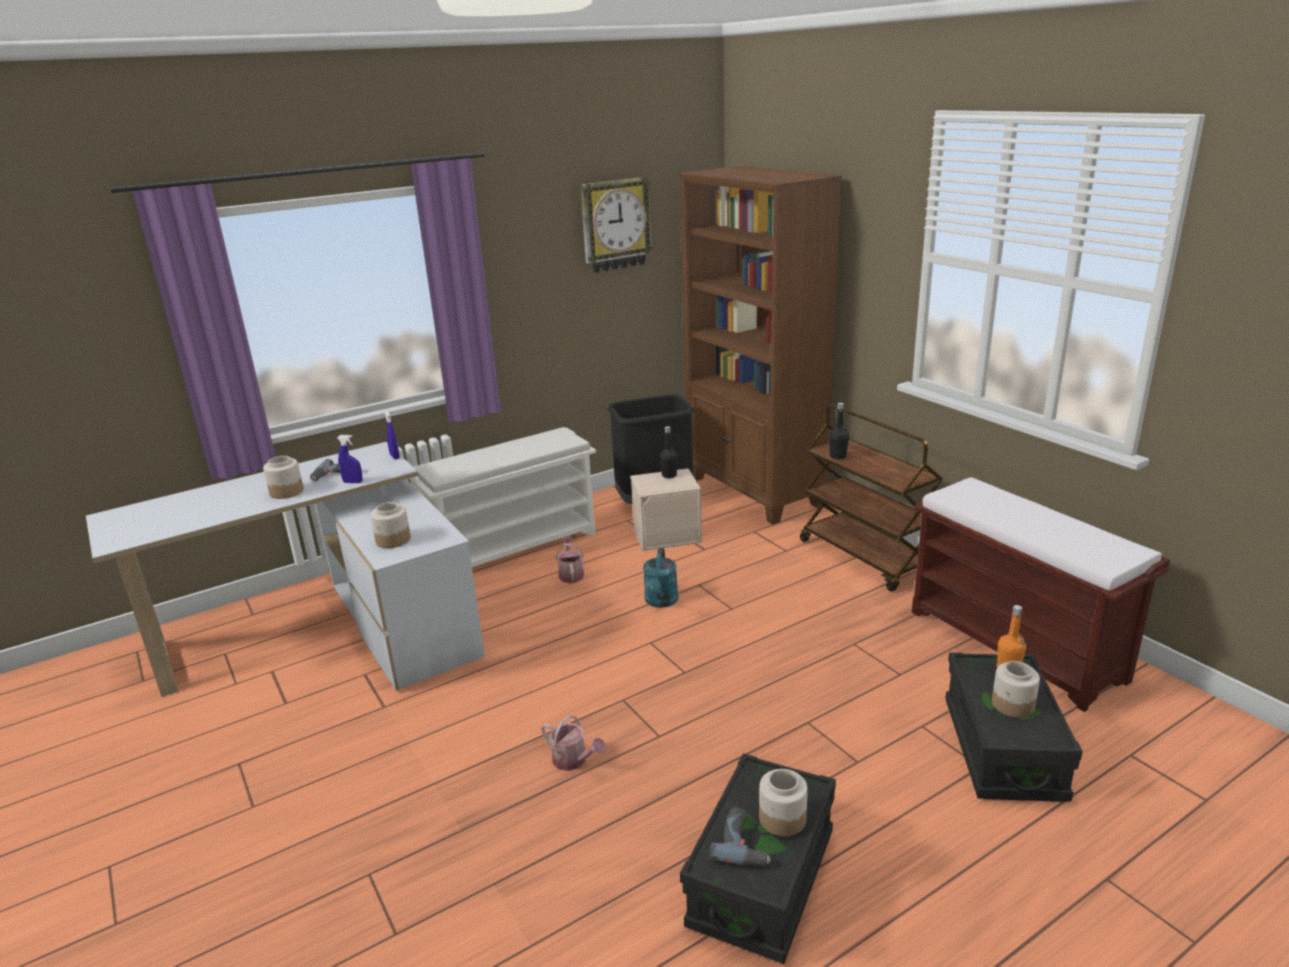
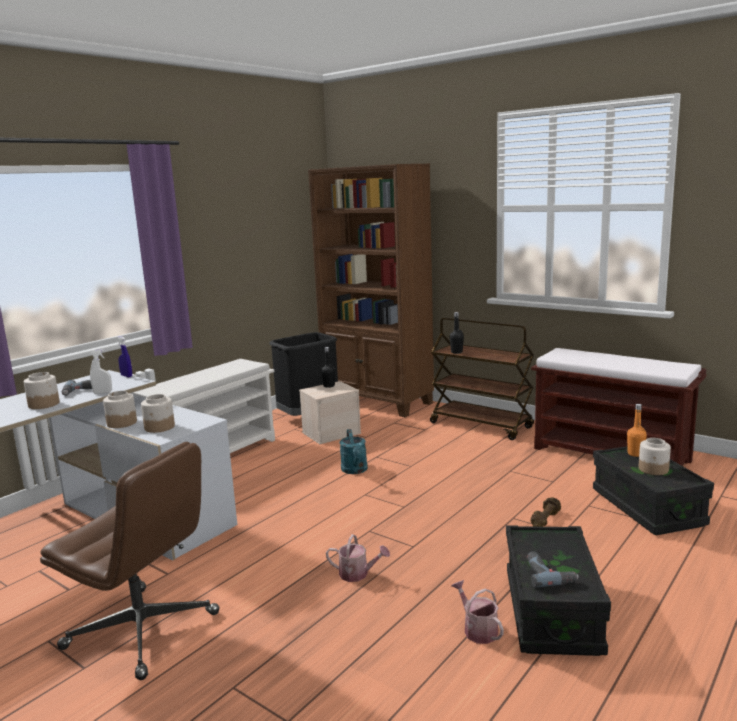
camera: 20 degrees left, 10 degrees down
blue spray bottle [337,435,363,483] -> white spray bottle [90,349,112,394]
watering can [556,537,584,583] -> watering can moved to [451,580,504,644]
wall clock [580,177,653,273] -> none
jar [759,769,808,837] -> jar moved to [103,391,137,428]
none -> brown office chair [40,442,220,680]
none -> brown dumbbell [530,497,561,527]

